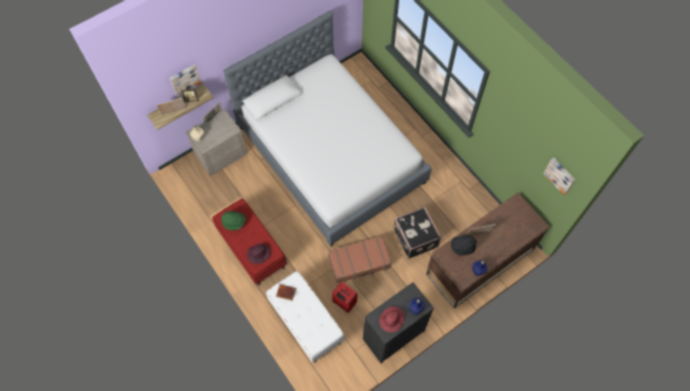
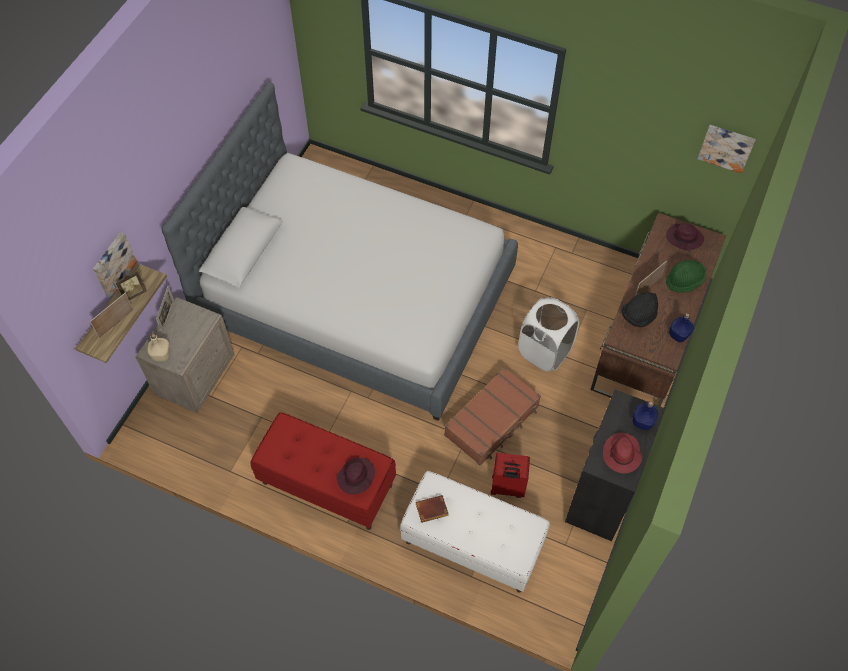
camera: 30 degrees left, 5 degrees down
green hat [221,211,246,230] -> green hat moved to [666,260,707,293]
black suitcase [393,207,441,259] -> white laundry basket [518,297,579,371]
none -> purple hat [666,223,704,251]

